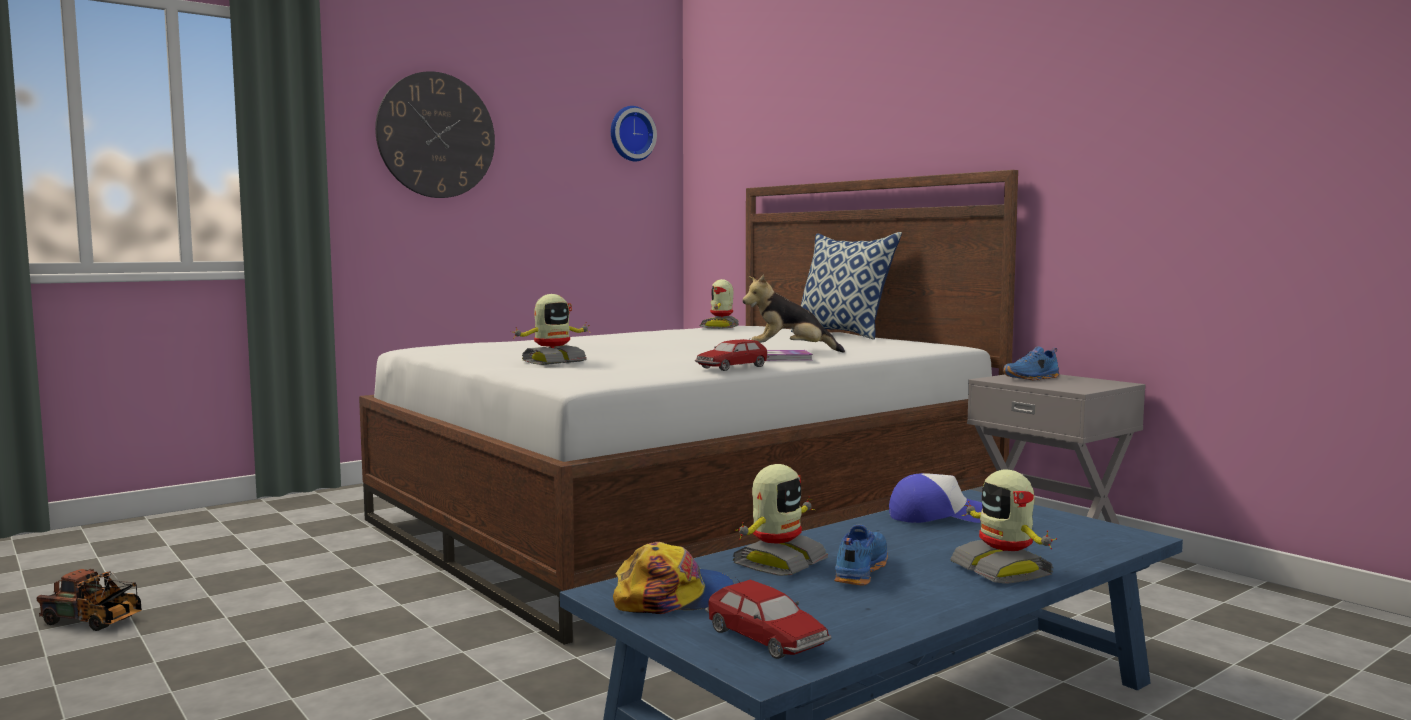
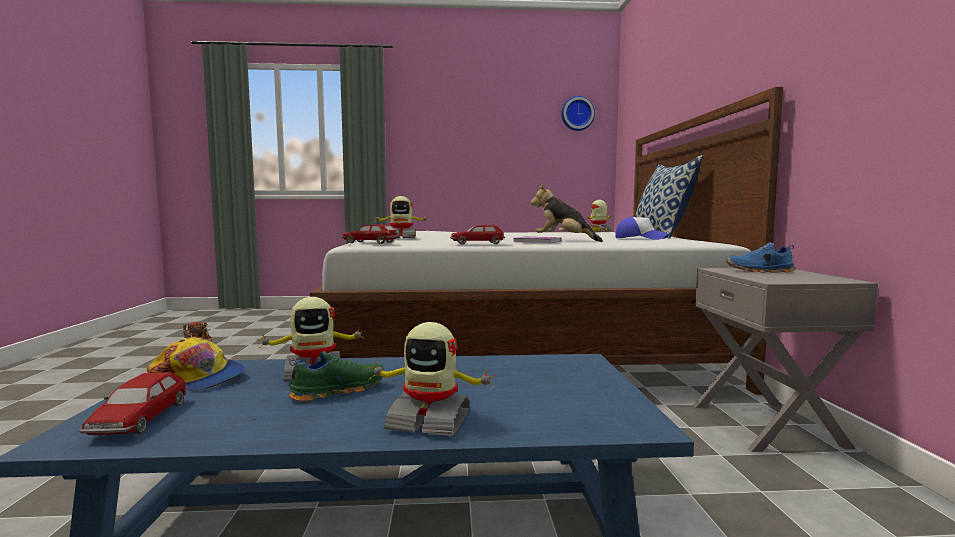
camera: 35 degrees right, 0 degrees up
wall clock [375,71,495,198] -> none
blue shoe [834,525,888,586] -> green shoe [288,351,384,402]
cap [889,473,982,523] -> cap moved to [615,217,669,240]
toy robot [950,469,1057,584] -> toy robot turned 90 degrees counterclockwise [370,322,496,436]
none -> toy car [342,222,398,244]

